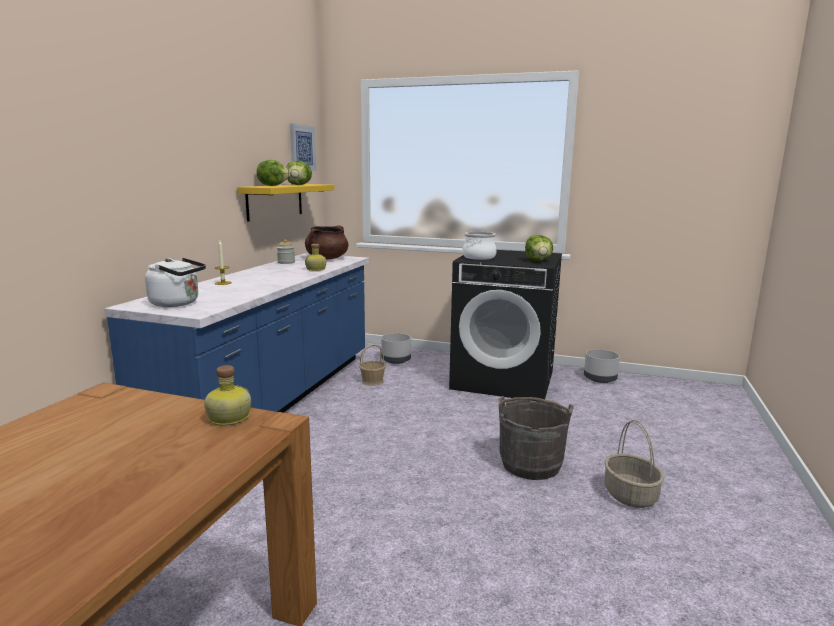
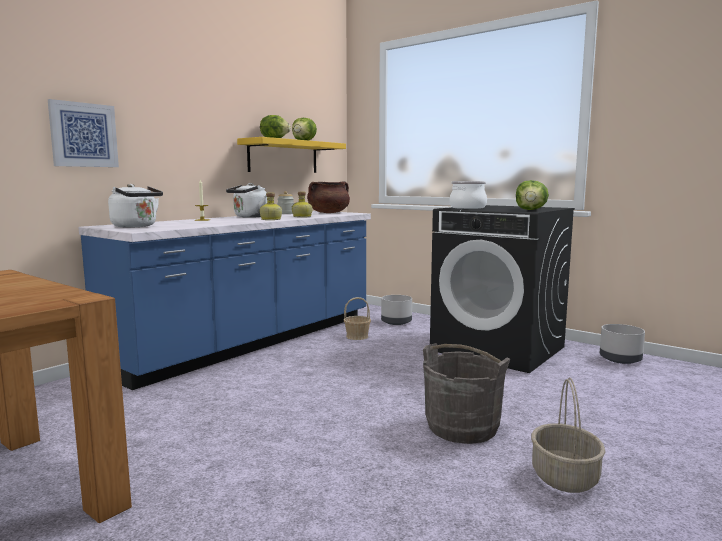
camera: 20 degrees right, 5 degrees down
bottle [204,365,251,426] -> bottle moved to [260,193,282,220]
picture [290,124,317,171] -> picture moved to [48,99,119,167]
none -> white kettle [226,183,267,218]

